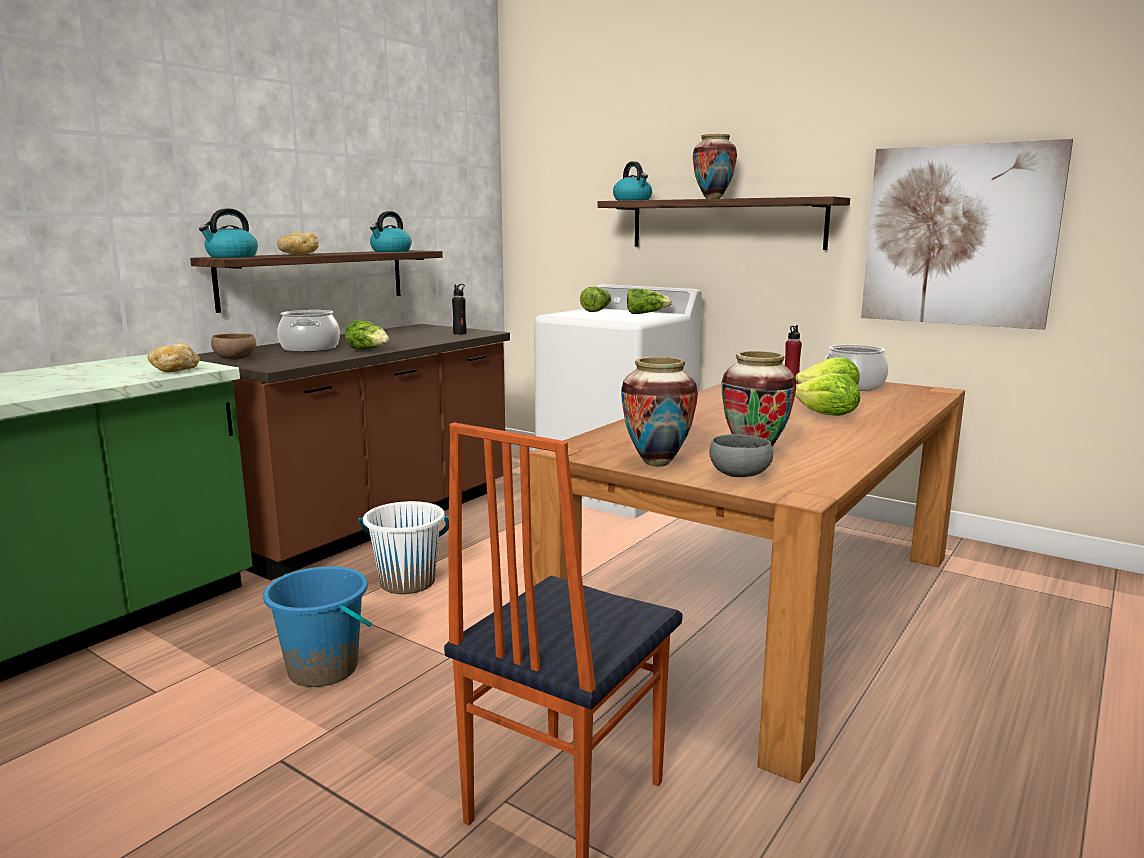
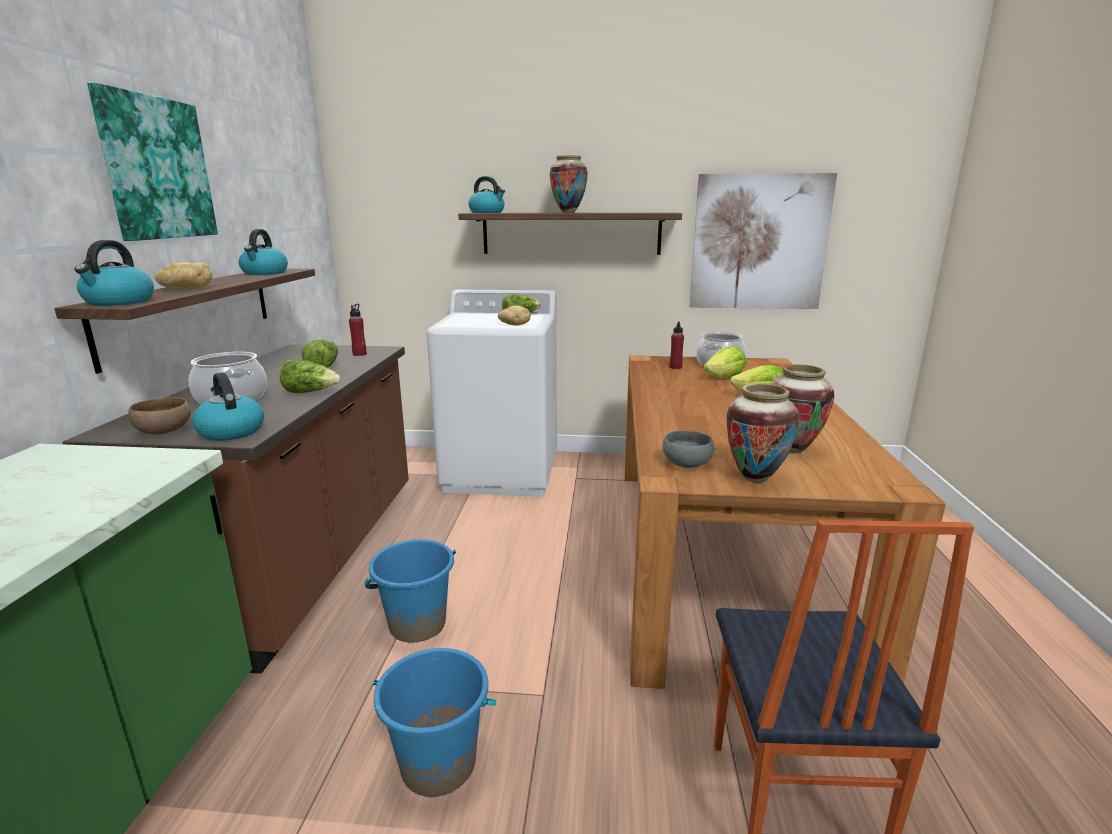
camera: 30 degrees left, 5 degrees up
bread [147,343,200,372] -> bread moved to [498,305,531,325]
white bucket [359,501,449,594] -> blue bucket [365,540,456,643]
black bottle [452,284,467,335] -> red bottle [349,304,367,356]
lettuce [580,287,611,312] -> lettuce moved to [302,339,338,368]
grey bowl [709,434,773,477] -> grey bowl moved to [662,430,714,468]
none -> picture [87,83,218,241]
none -> kettle [192,372,264,441]

